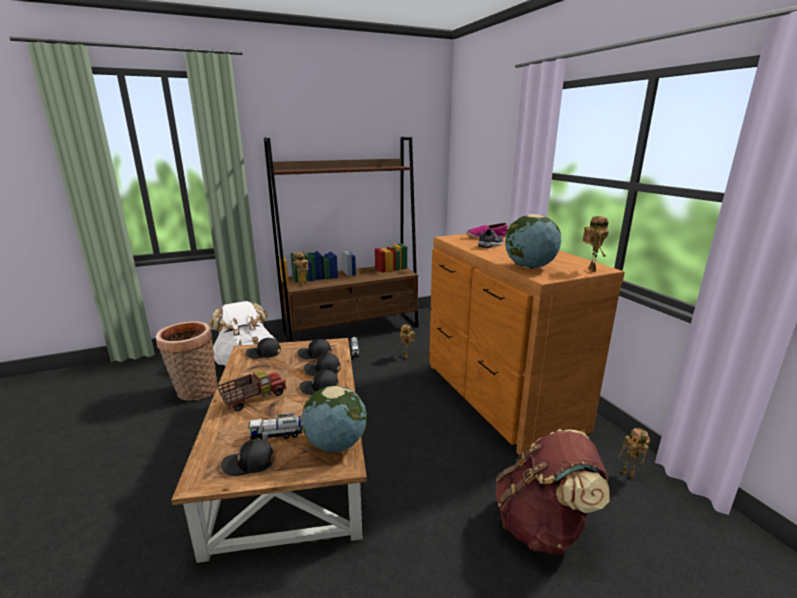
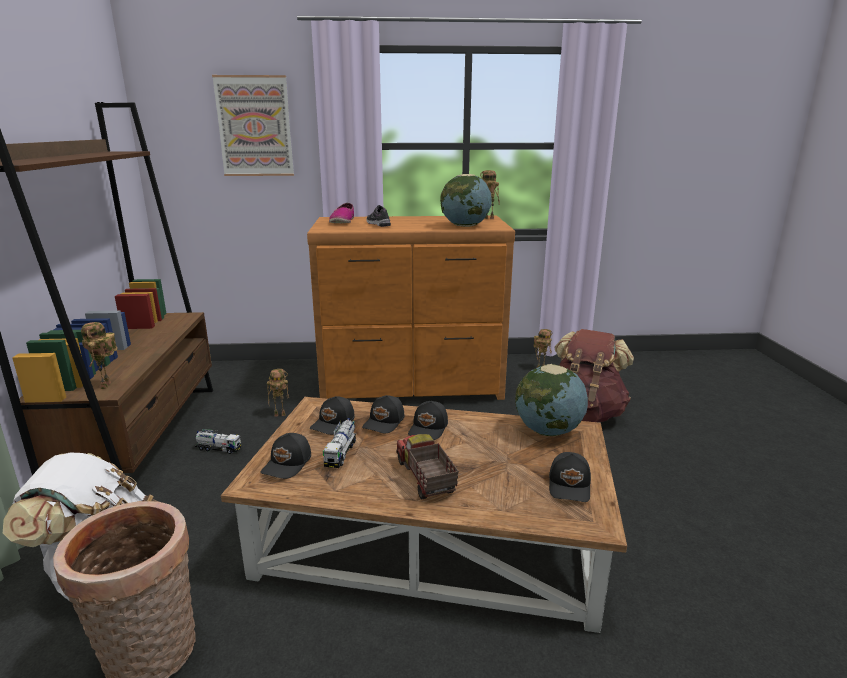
camera: 70 degrees left, 0 degrees up
toy truck [248,413,303,440] -> toy truck moved to [323,418,356,468]
none -> picture [212,75,294,176]

